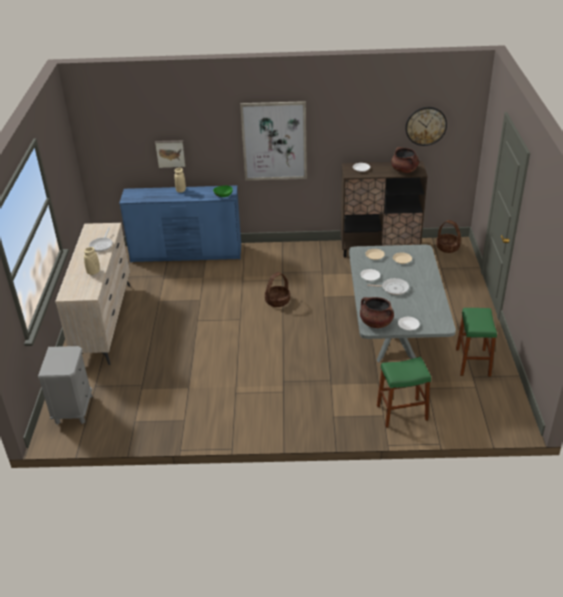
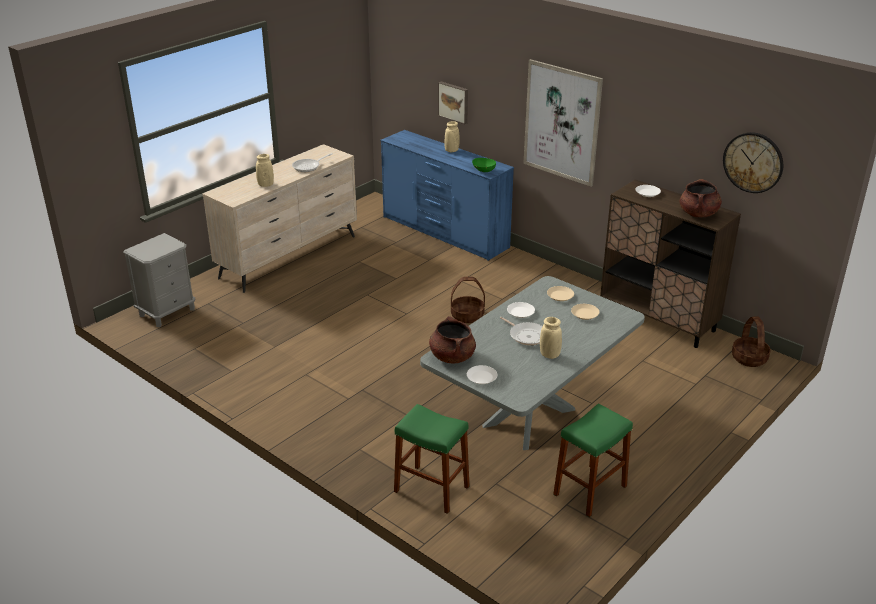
camera: 40 degrees right, 5 degrees down
none -> beige vase [540,317,562,359]

